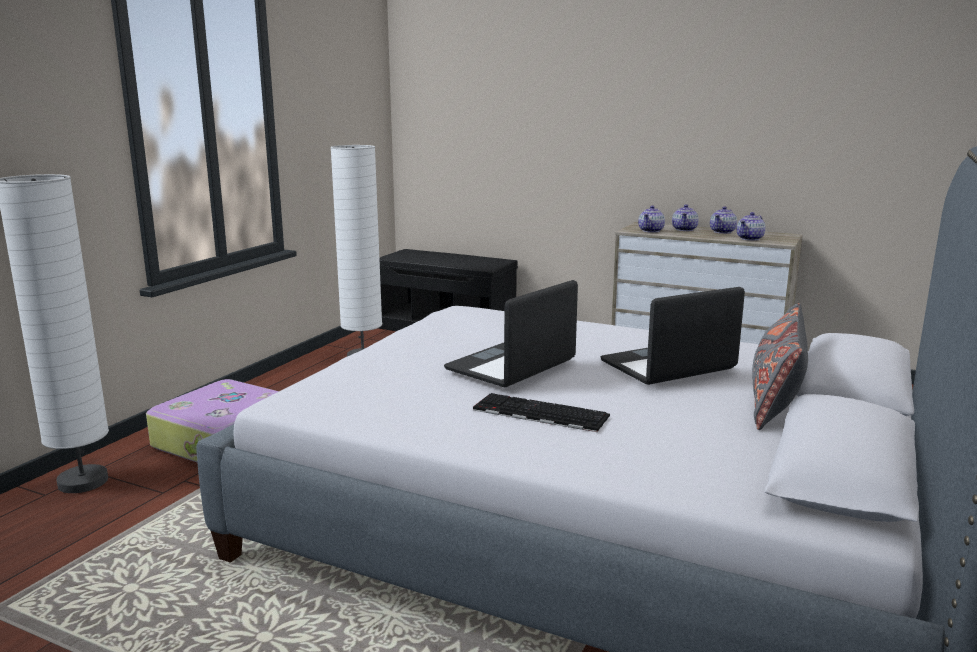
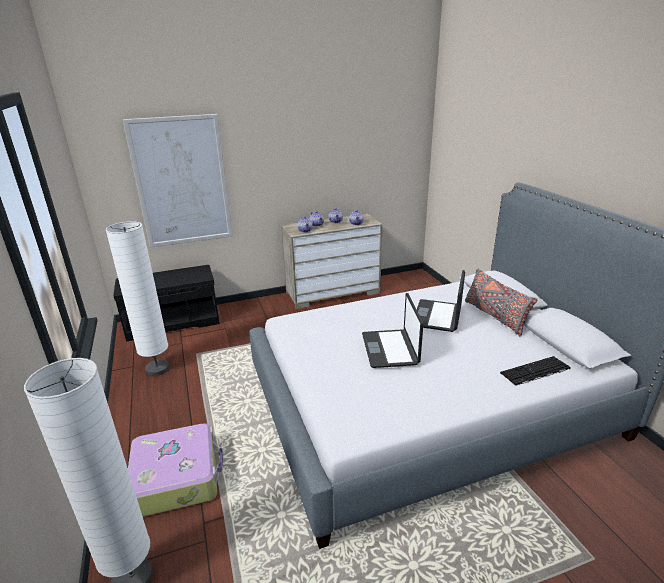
camera: 45 degrees left, 10 degrees up
keyboard [473,393,610,432] -> keyboard moved to [500,356,571,386]
none -> picture [123,114,233,248]

